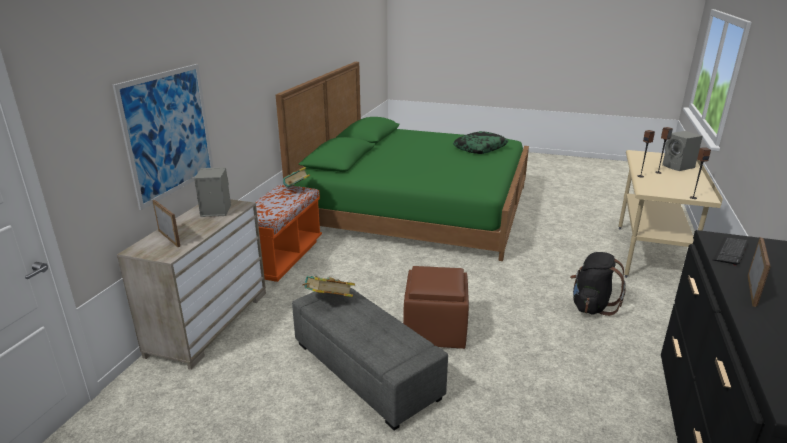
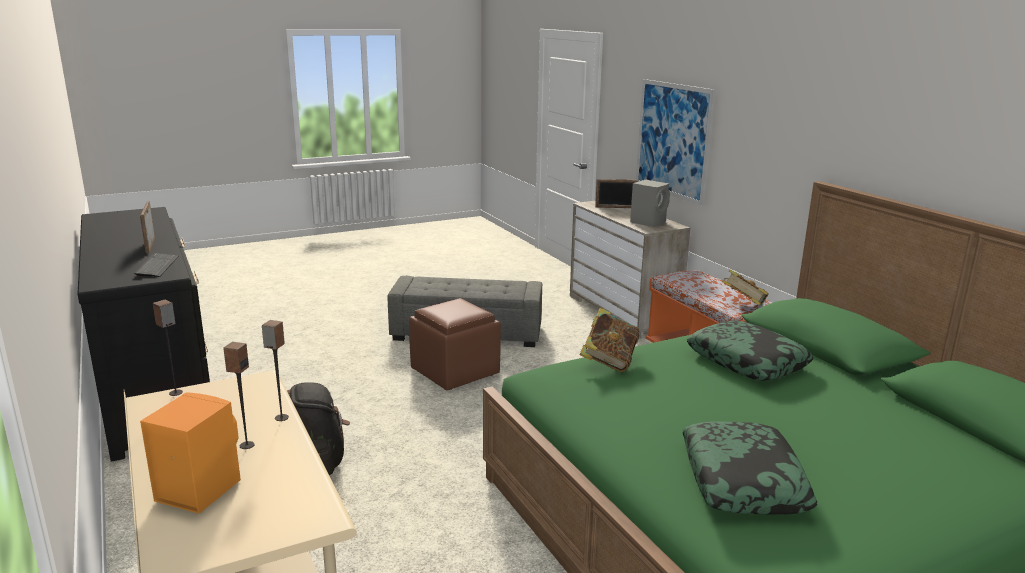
camera: 135 degrees right, 5 degrees down
book [302,276,355,297] -> book moved to [580,308,639,372]
grey speaker [662,131,703,171] -> orange speaker [140,392,241,514]
none -> pillow [687,320,813,381]

